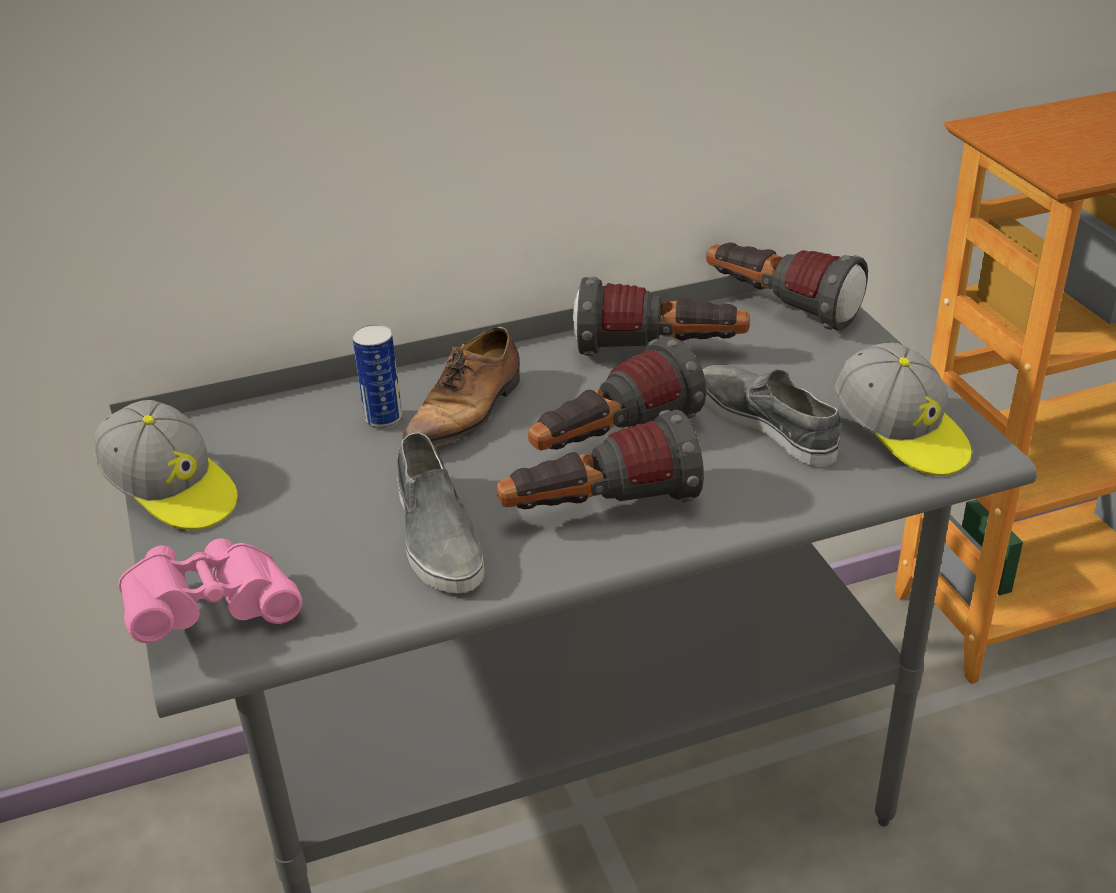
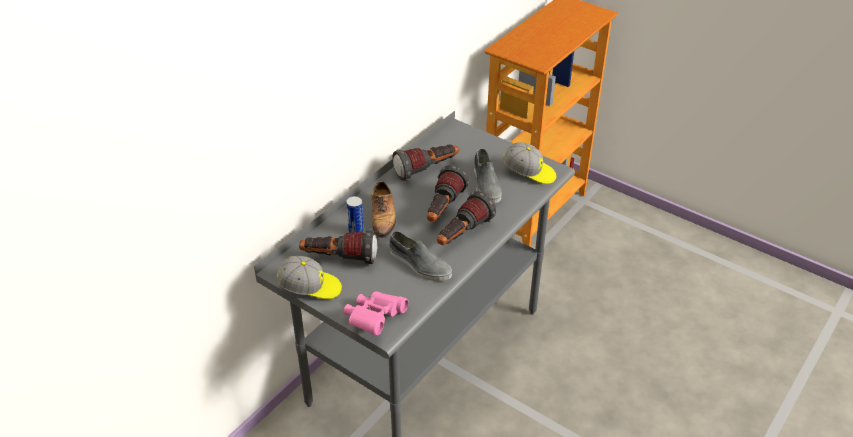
camera: 35 degrees left, 5 degrees up
grey shoe [702,365,842,467] -> grey shoe turned 120 degrees counterclockwise [474,149,502,203]
flashlight [706,242,868,331] -> flashlight moved to [299,229,377,265]

